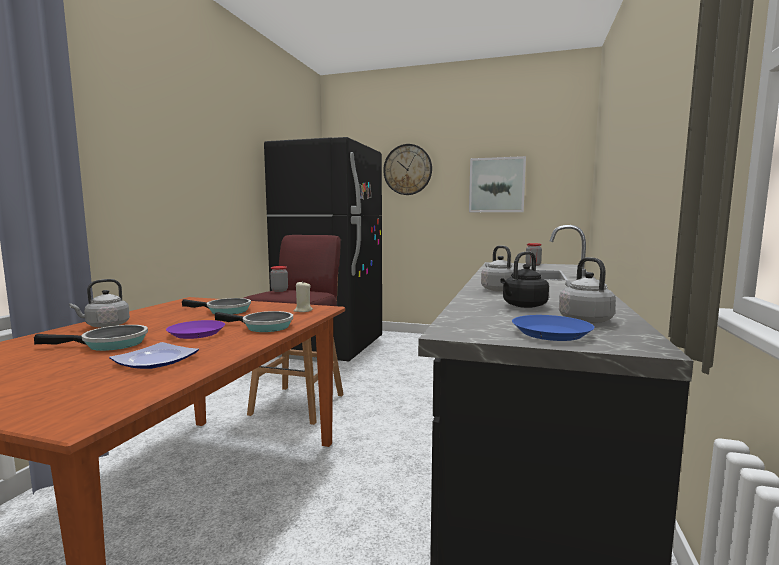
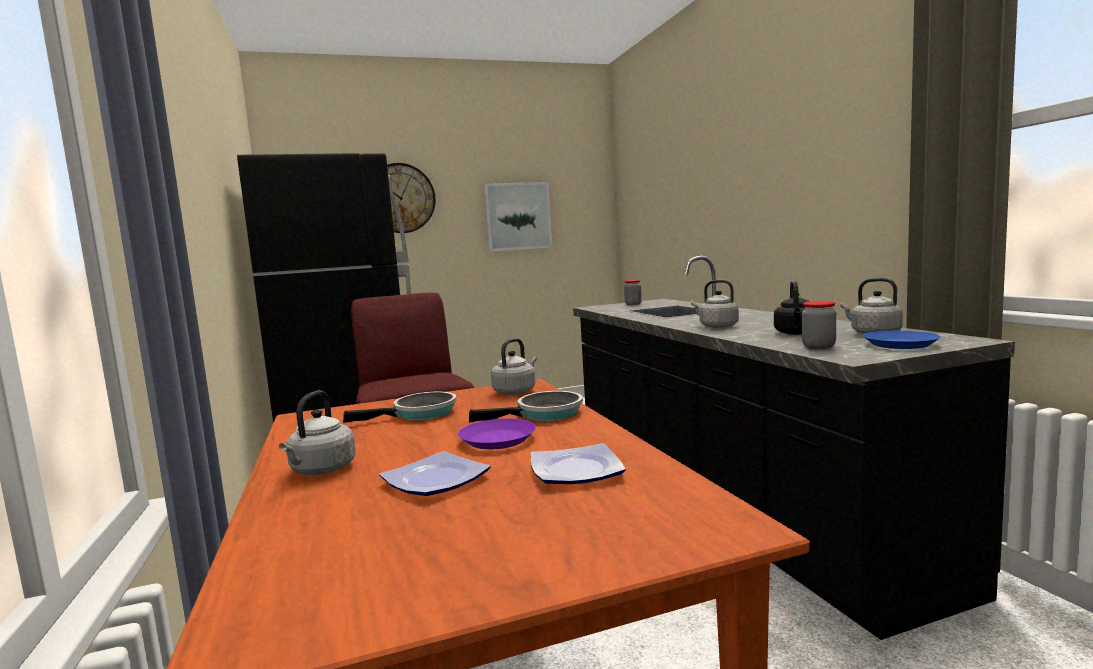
camera: 35 degrees left, 0 degrees up
frying pan [34,325,148,351] -> plate [379,451,491,496]
jar [270,266,288,292] -> jar moved to [802,301,836,349]
beige candle [294,281,313,312] -> grey kettle [491,338,537,395]

